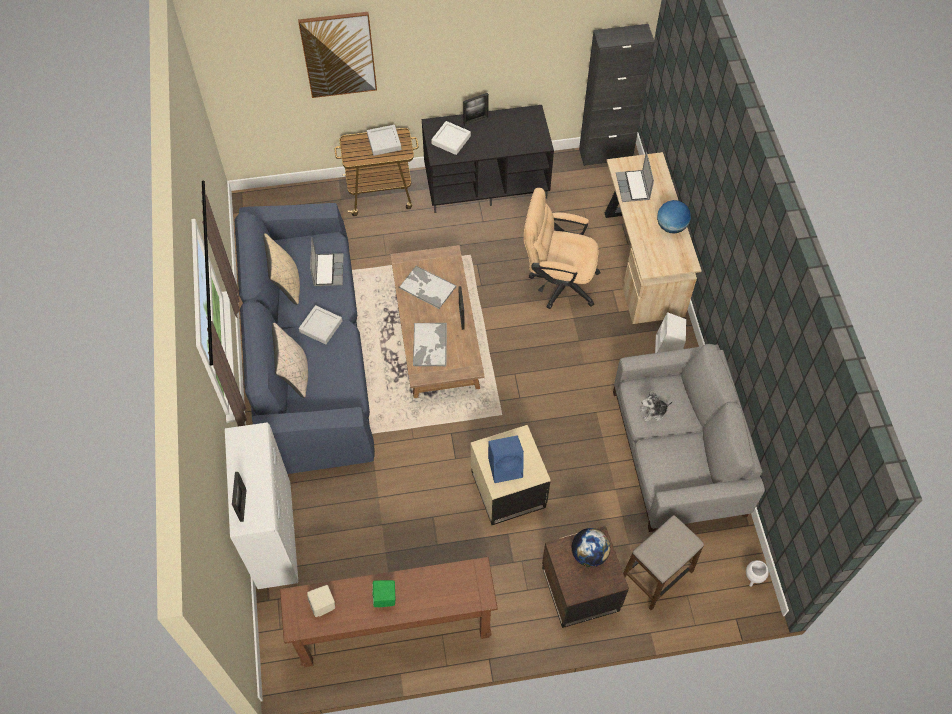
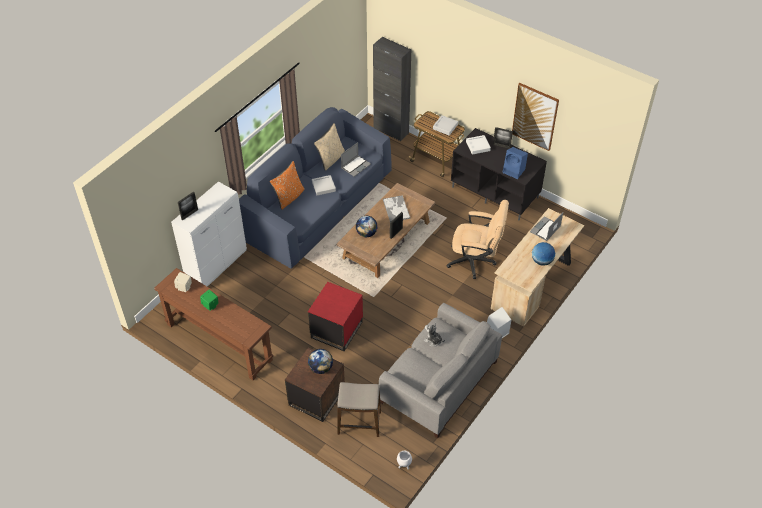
camera: 45 degrees right, 10 degrees down
beige pillow [272,323,308,398] -> orange pillow [270,161,305,210]
picture [298,12,377,98] -> picture moved to [512,83,559,151]
tray [413,323,447,366] -> globe [356,216,378,237]
beige side table [471,425,551,525] -> red side table [308,282,363,351]
blue speaker [488,436,524,483] -> blue speaker moved to [502,147,528,179]
beige office chair [524,188,601,309] -> beige office chair turned 135 degrees clockwise [446,200,509,279]
black cabinet [579,24,655,166] -> black cabinet moved to [373,37,411,142]

